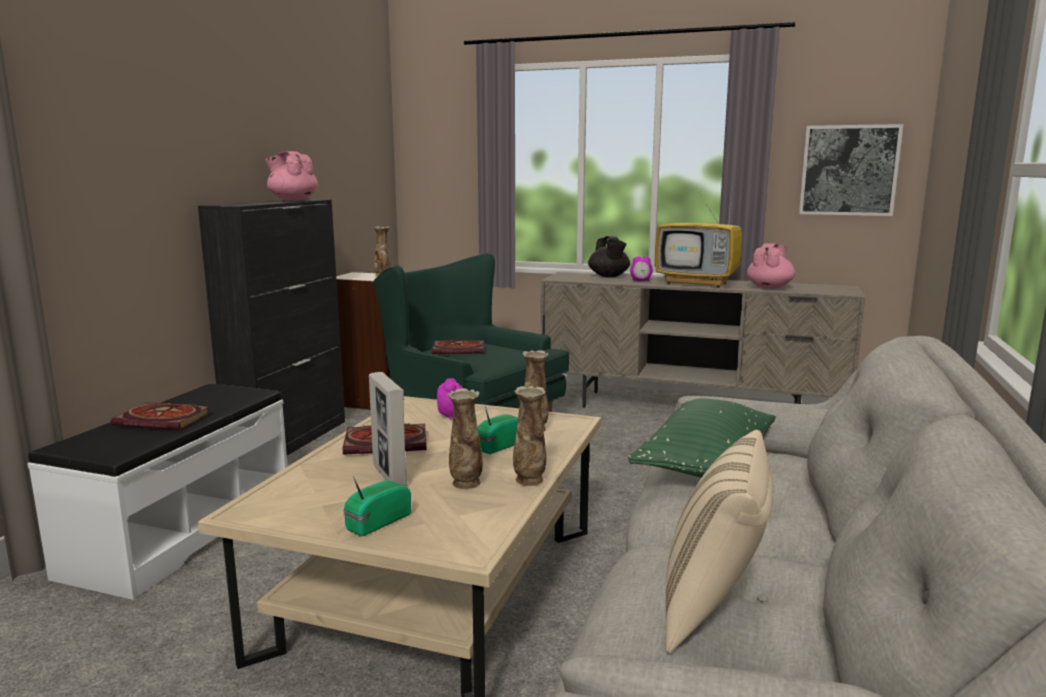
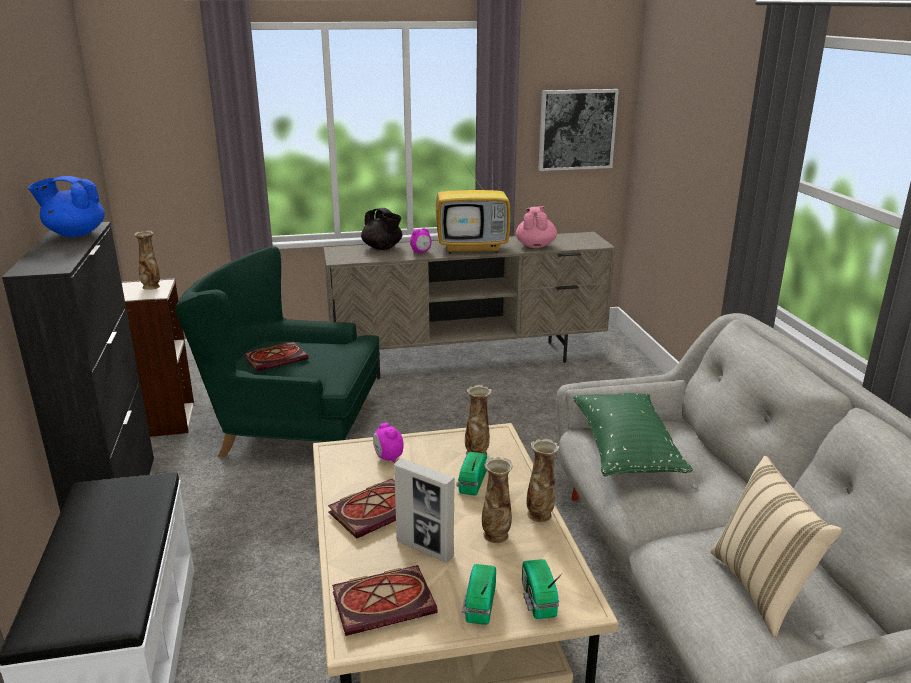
camera: 30 degrees left, 10 degrees up
book [110,402,211,430] -> book moved to [332,565,438,636]
pink teapot [265,151,318,201] -> blue teapot [28,176,105,237]
none -> radio [522,559,563,619]

